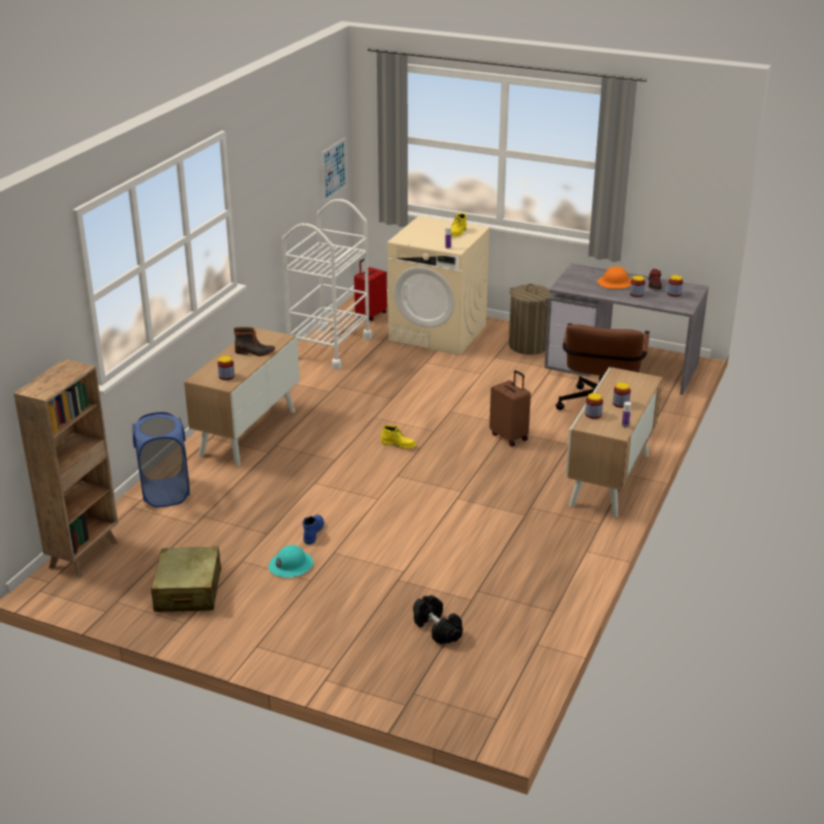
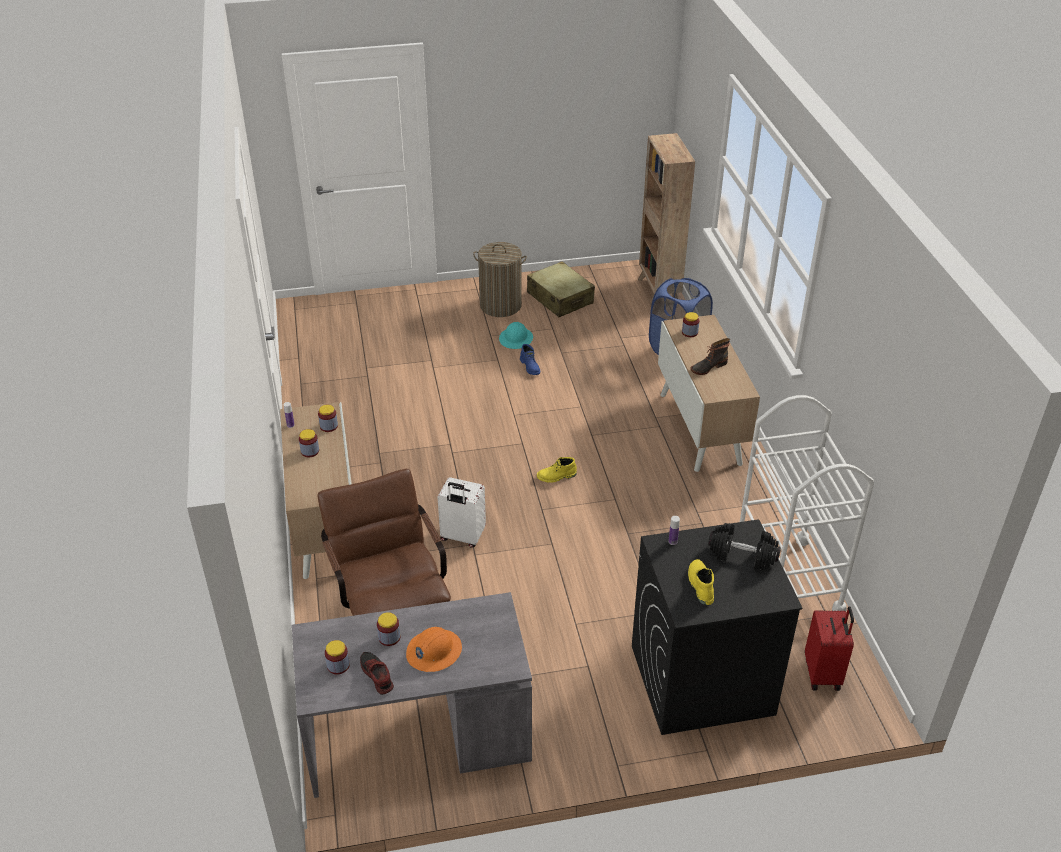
camera: 145 degrees right, 10 degrees up
picture [322,138,347,202] -> none
beige washing machine [387,216,490,355] -> black washing machine [632,519,803,735]
black dumbbell [413,595,463,644] -> black dumbbell moved to [708,523,781,570]
brown suitcase [489,370,531,446] -> white suitcase [438,477,486,548]
laundry basket [509,284,552,355] -> laundry basket moved to [473,242,527,317]

